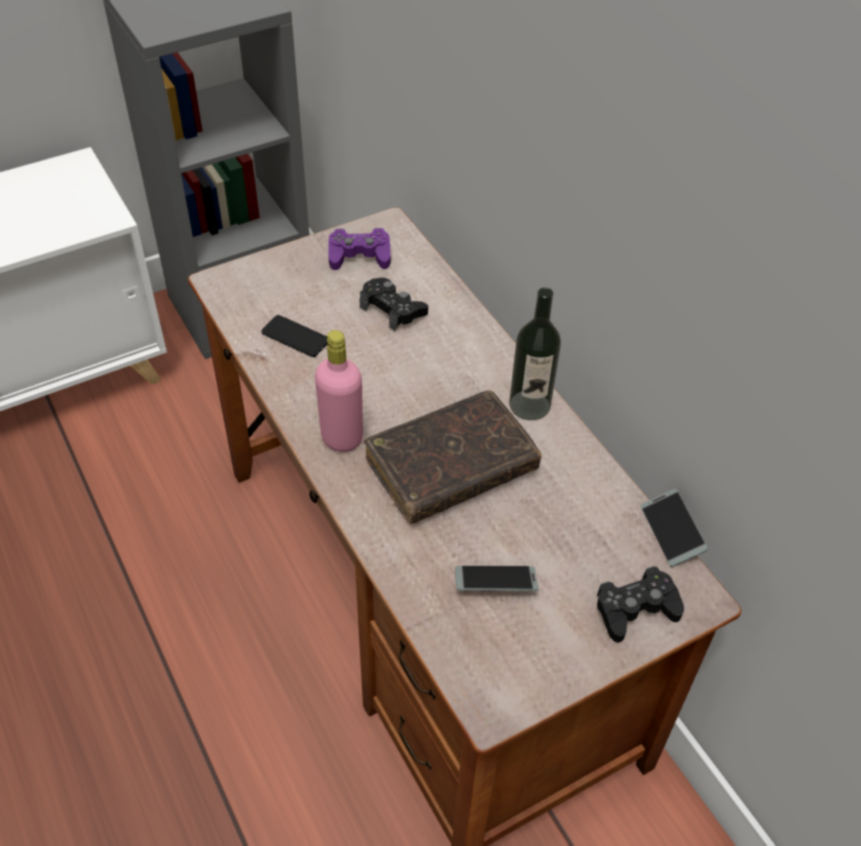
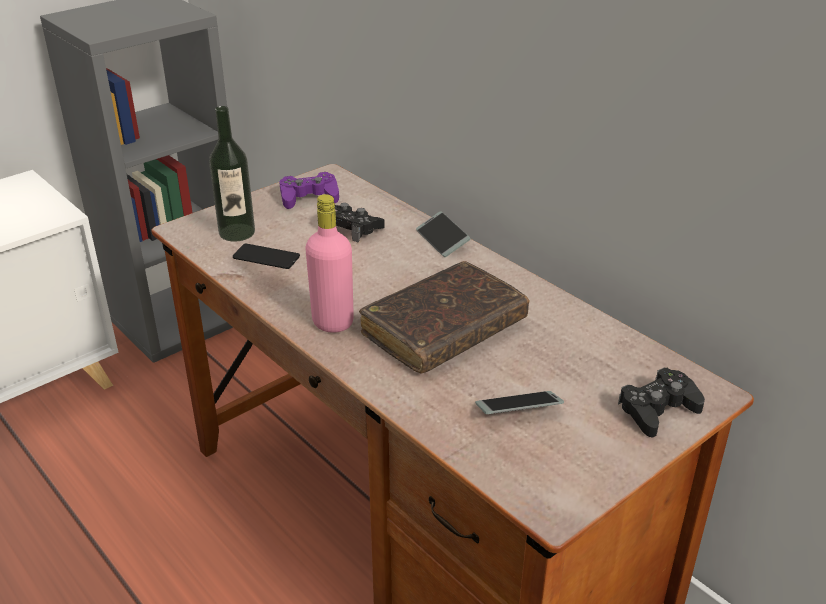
camera: 10 degrees left, 15 degrees down
bottle [509,287,561,420] -> bottle moved to [209,106,255,242]
phone [641,489,708,567] -> phone moved to [416,211,470,257]

